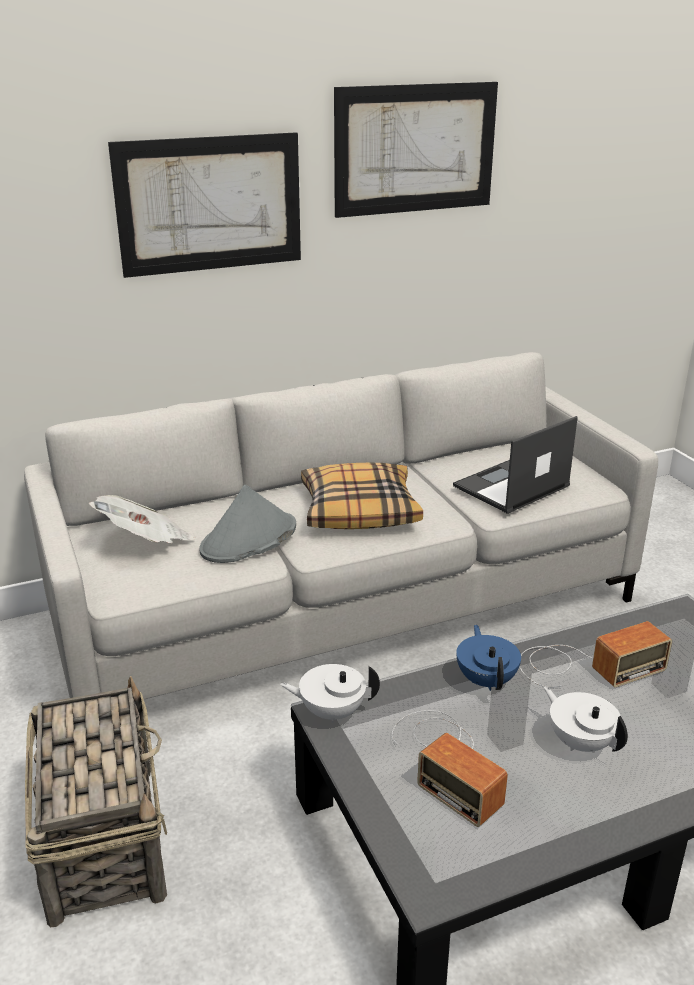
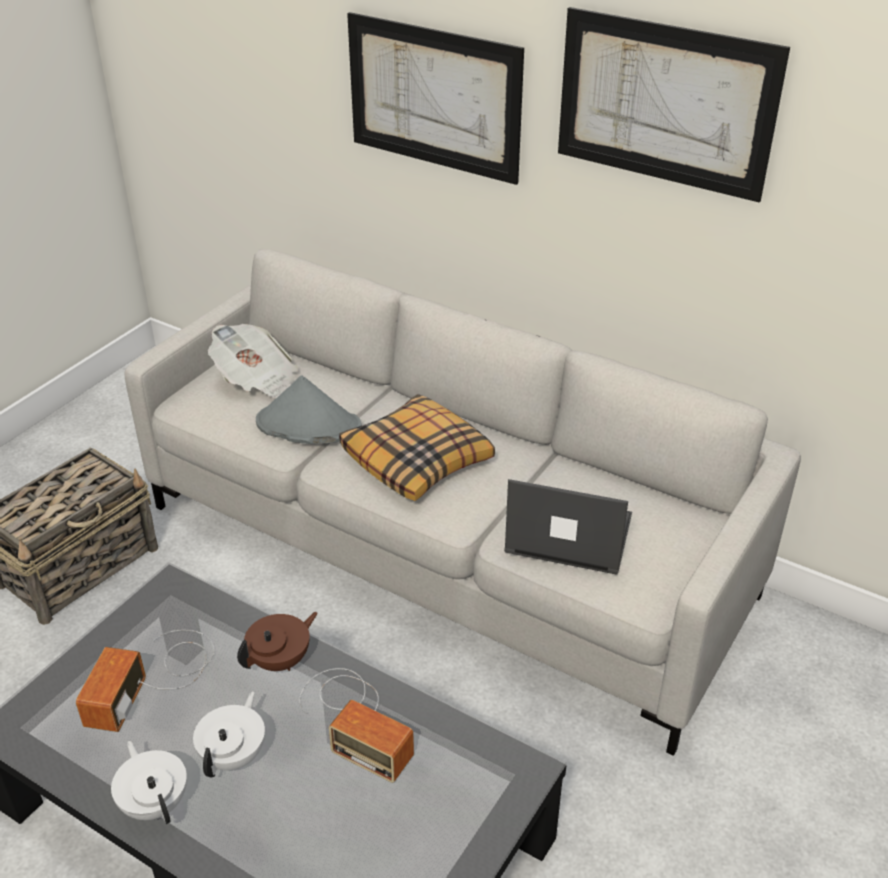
camera: 55 degrees right, 10 degrees up
white teapot [280,664,380,723] -> white teapot moved to [111,741,187,824]
blue teapot [456,625,521,691] -> brown teapot [237,612,318,671]

